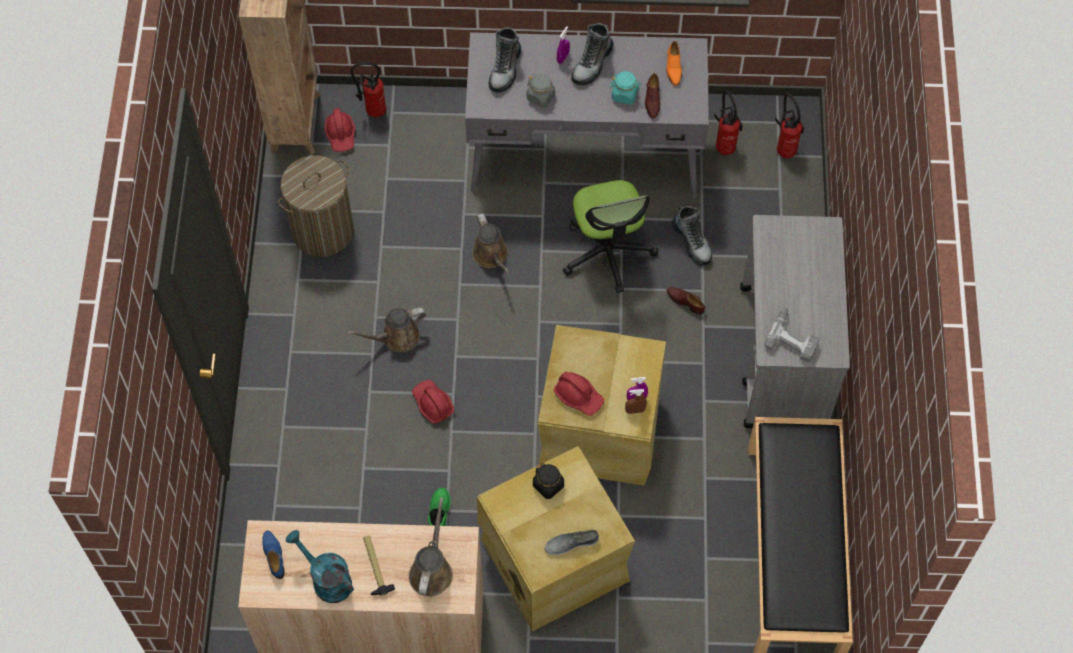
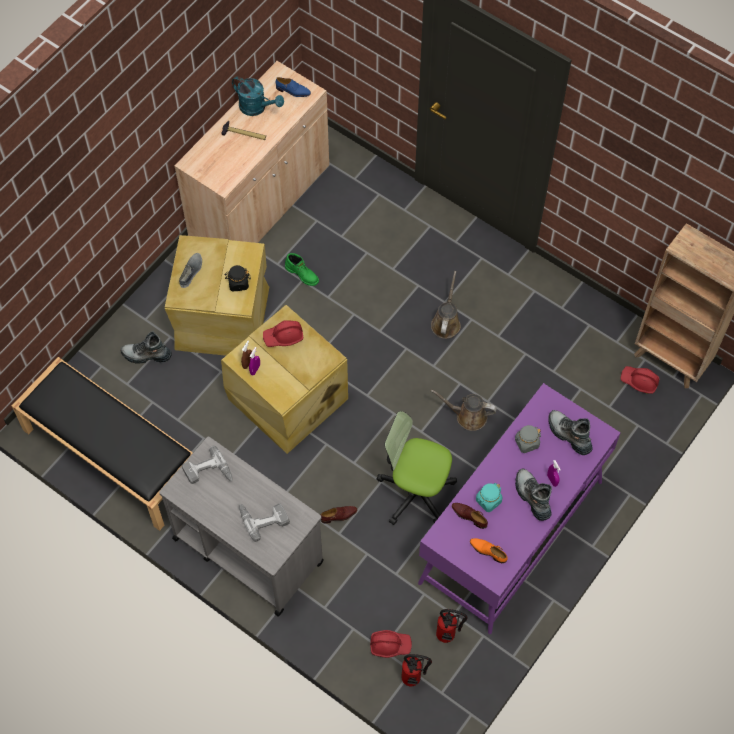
camera: 125 degrees right, 0 degrees up
laundry basket [278,155,354,257] -> none
turquoise watering can [286,530,354,603] -> turquoise watering can turned 45 degrees clockwise [232,76,284,116]
fire extinguisher [350,62,386,117] -> none
brown watering can [409,497,453,597] -> none
red hard hat [412,380,454,424] -> red hard hat moved to [370,630,412,658]
grey desk [465,32,709,198] -> purple desk [418,383,621,634]
boot [672,206,712,265] -> boot moved to [121,331,172,364]
none -> power drill [239,503,290,542]

